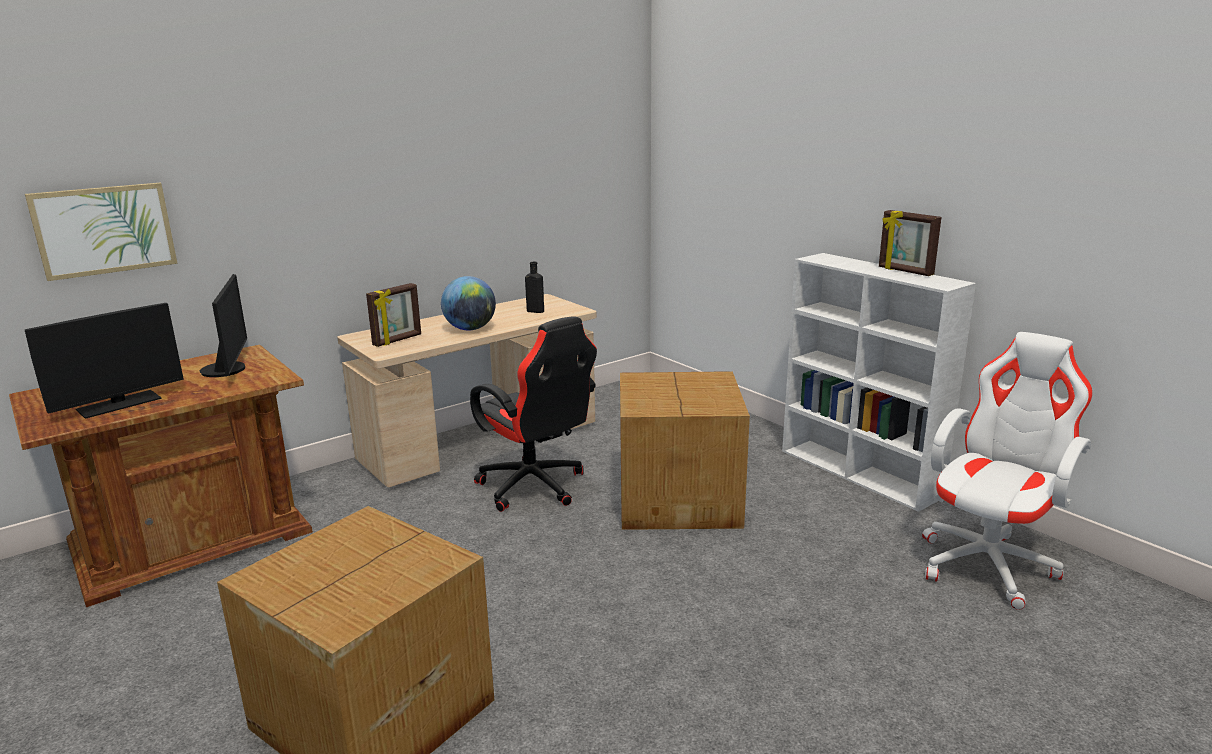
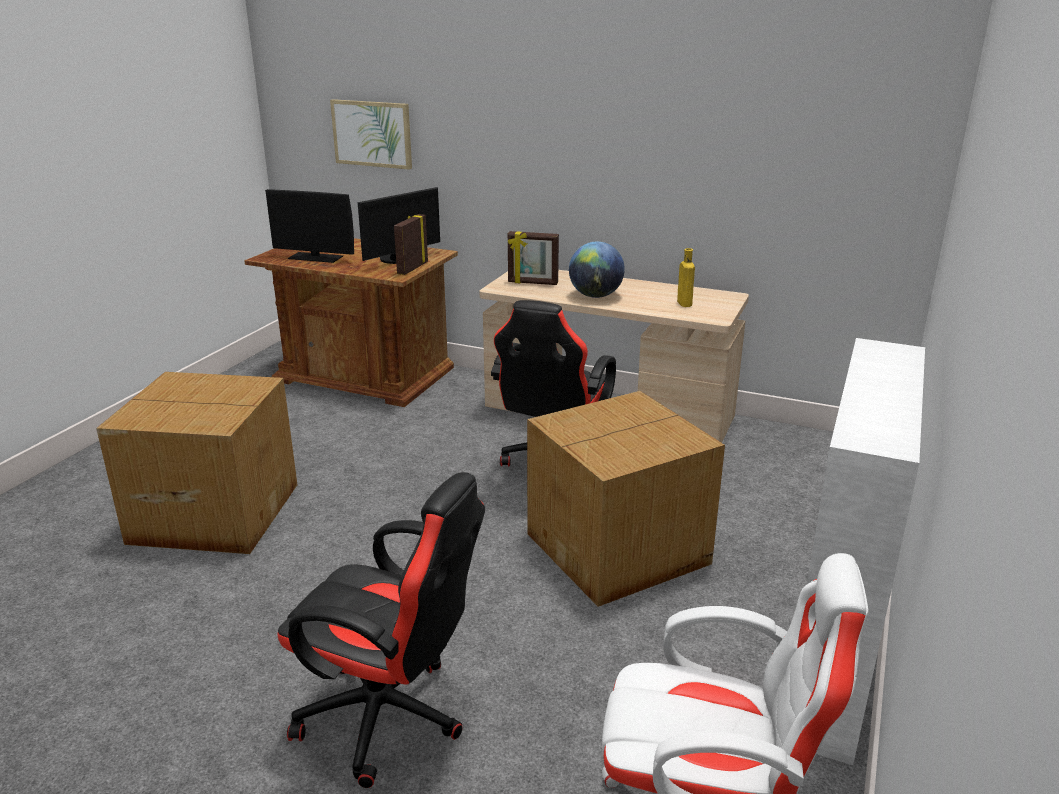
camera: 60 degrees right, 5 degrees up
black bottle [525,261,544,313] -> yellow bottle [677,248,695,307]
picture frame [879,210,942,276] -> picture frame moved to [394,214,428,275]
none -> black office chair [278,472,485,788]

